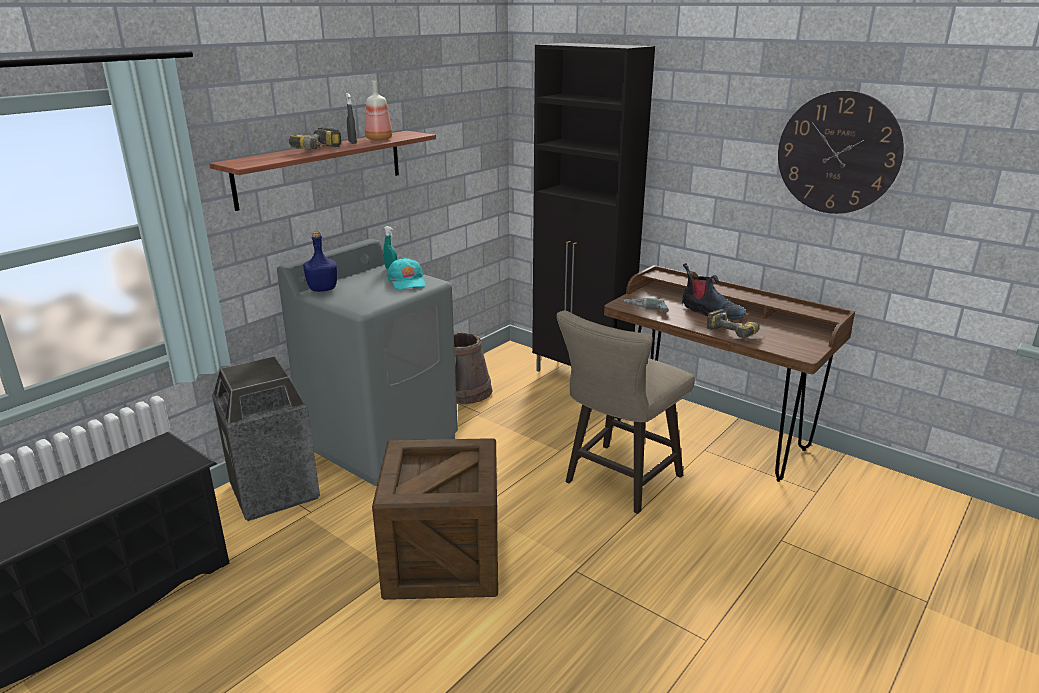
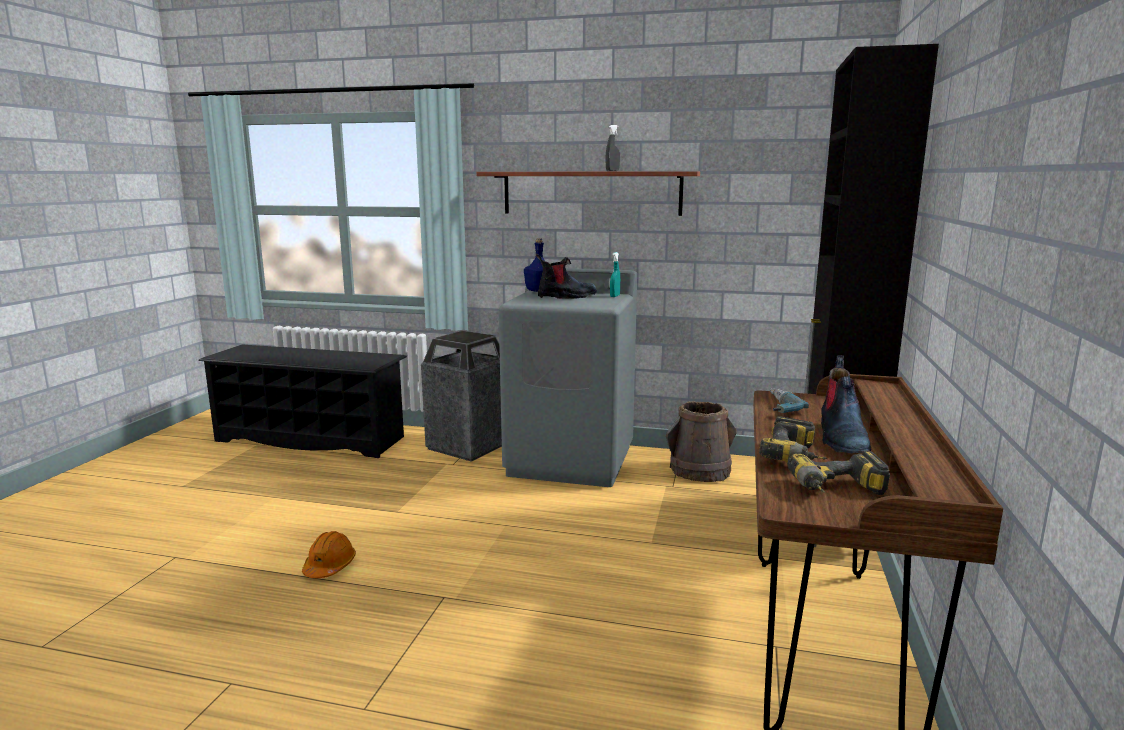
camera: 65 degrees right, 10 degrees down
power drill [289,127,341,150] -> power drill moved to [788,450,890,495]
bottle [365,81,392,140] -> none
crate [372,438,498,600] -> none
turquoise cap [387,258,426,290] -> none
beige stool [557,311,695,514] -> none
wall clock [778,90,904,214] -> none
none -> orange hard hat [302,531,356,578]
none -> boot [536,253,597,299]

